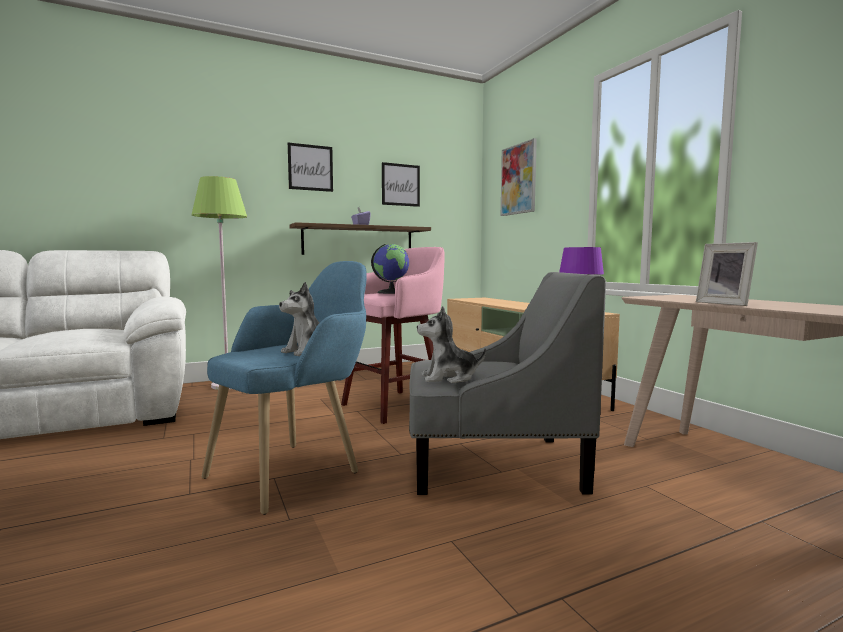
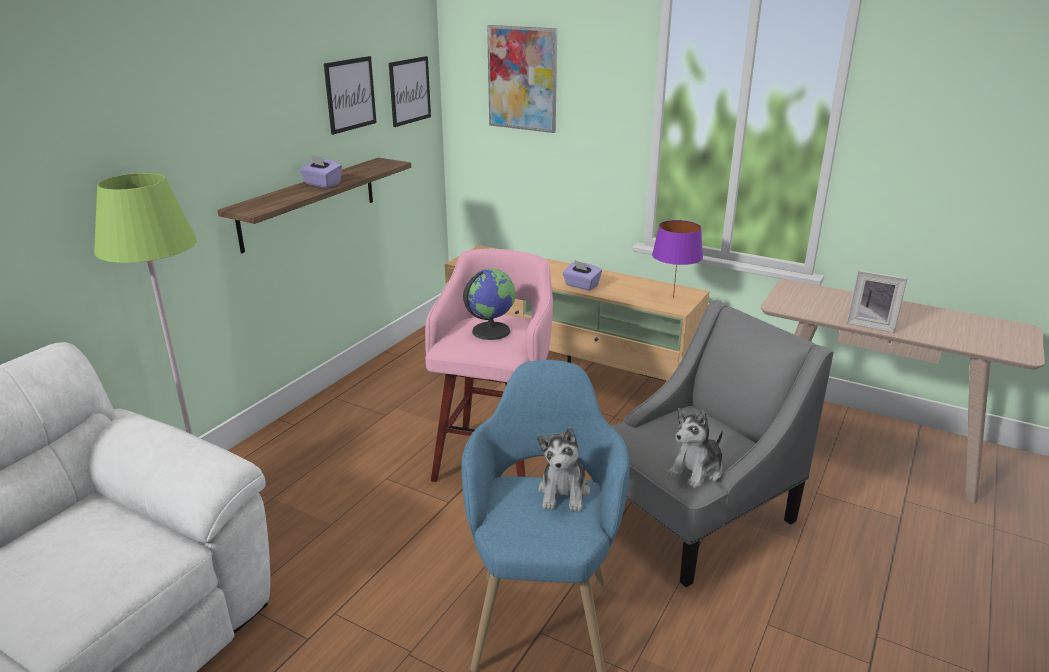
camera: 35 degrees left, 20 degrees up
picture [288,143,333,192] -> picture moved to [389,56,431,127]
none -> purple tissue box [563,260,602,291]

